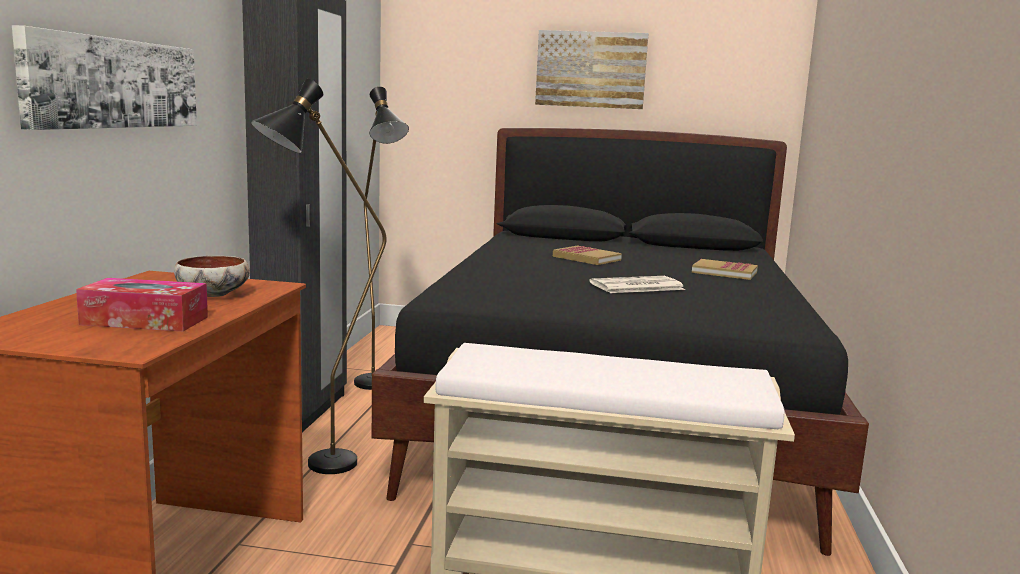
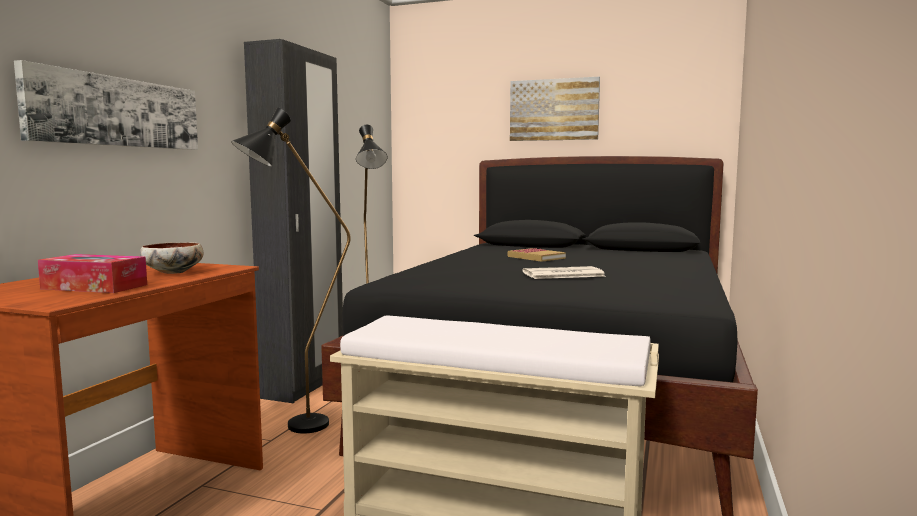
camera: 10 degrees right, 5 degrees down
book [692,259,758,280] -> none

